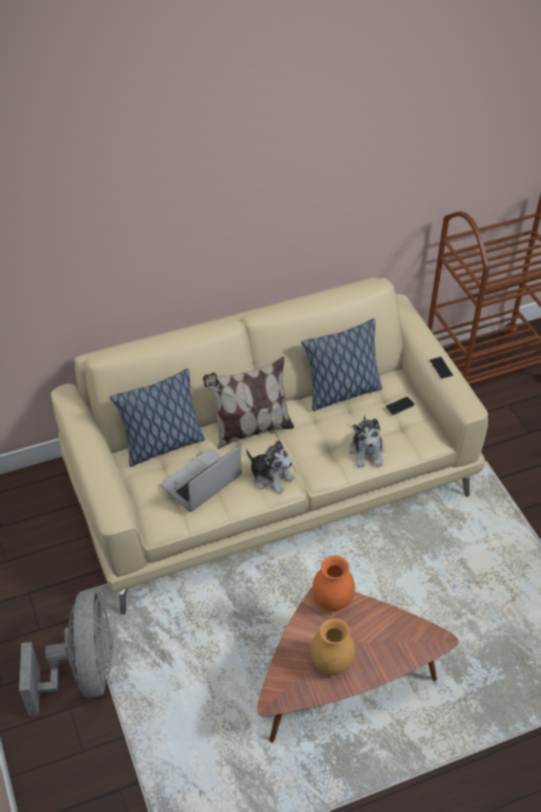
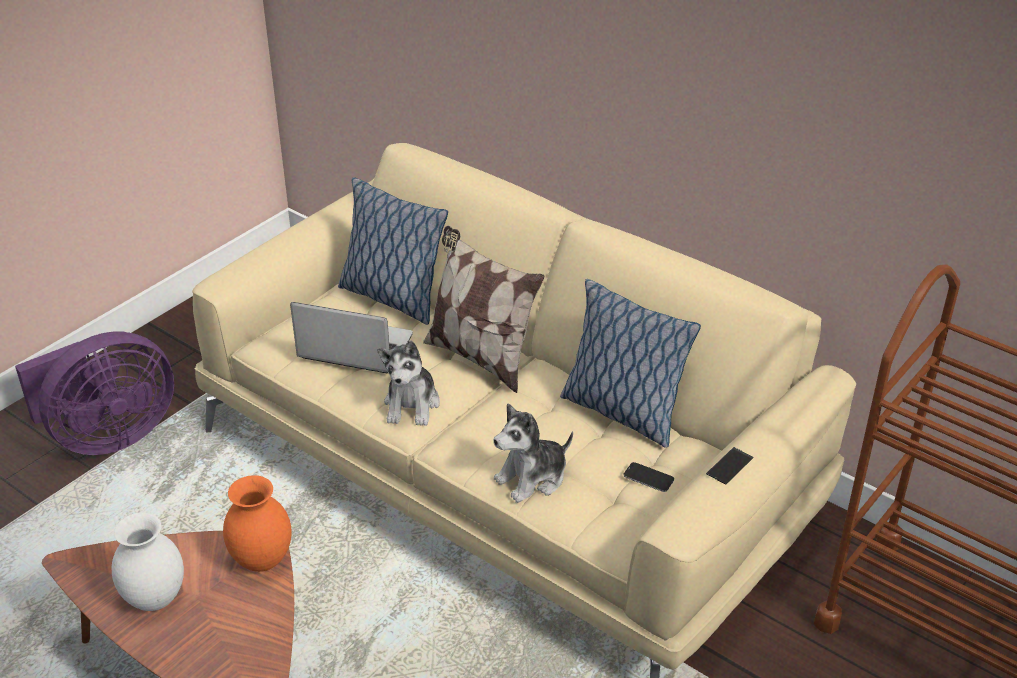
camera: 60 degrees right, 10 degrees down
grey fan [19,591,113,716] -> purple fan [15,332,174,455]
brown vase [311,618,355,675] -> white vase [112,513,184,611]

